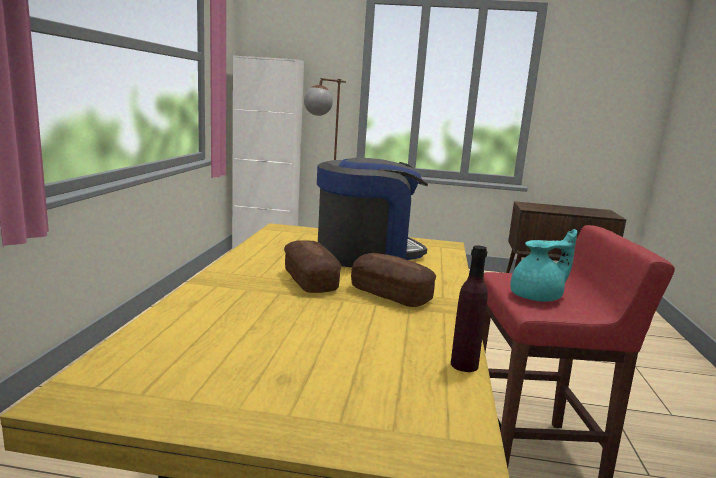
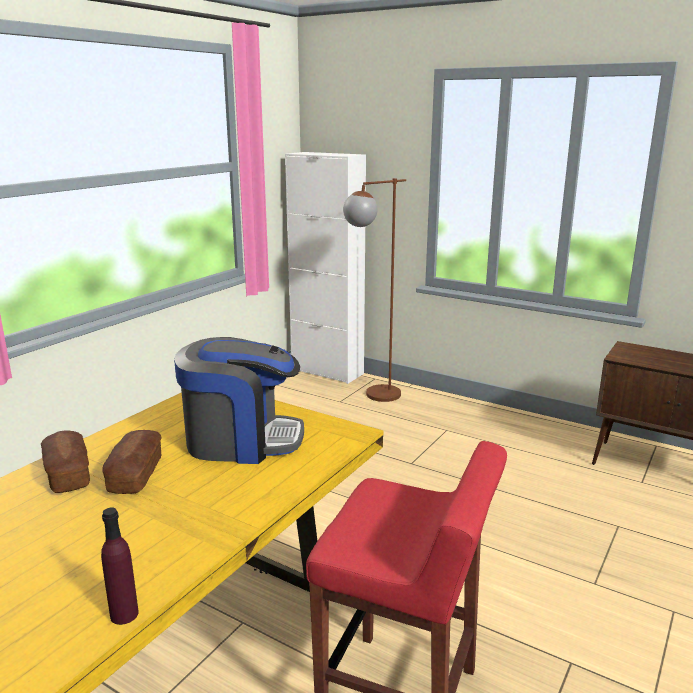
camera: 25 degrees right, 5 degrees up
bread [351,253,436,307] -> bread moved to [41,430,90,493]
turquoise teapot [511,229,577,301] -> none

